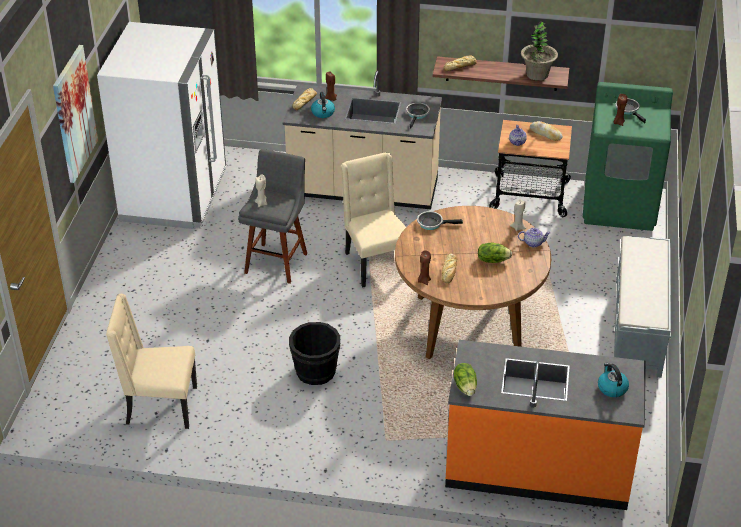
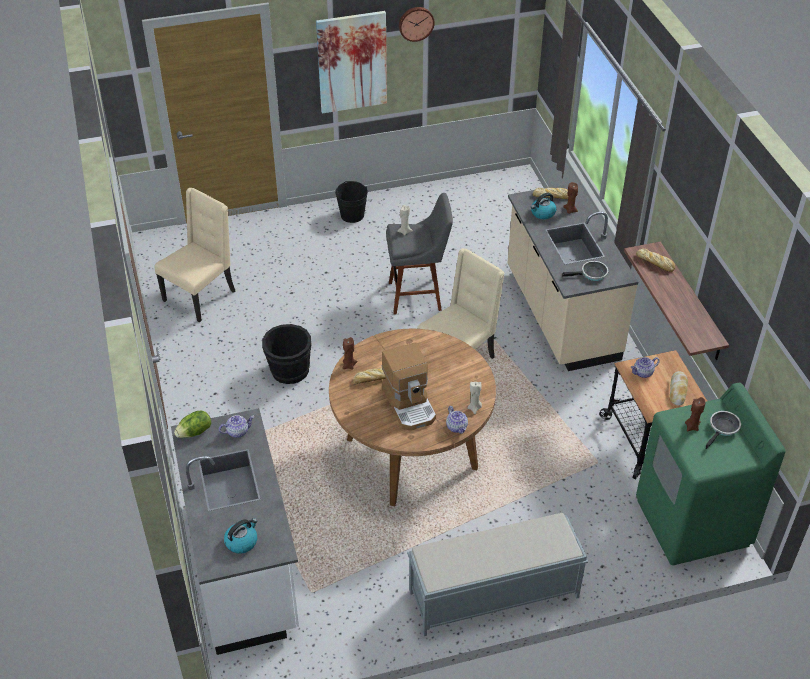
camera: 65 degrees right, 5 degrees up
white fridge [97,22,226,229] -> none
beige chair [106,294,197,429] -> beige chair turned 60 degrees clockwise [154,188,235,322]
frying pan [417,211,463,230] -> none
orange counter [445,340,646,510] -> white counter [171,408,299,655]
lettuce [478,243,512,263] -> coffee machine [382,342,436,431]
potted plant [521,21,558,81] -> none
none -> teapot [219,415,254,438]
none -> black bucket [335,181,368,223]
none -> wall clock [399,7,435,42]

